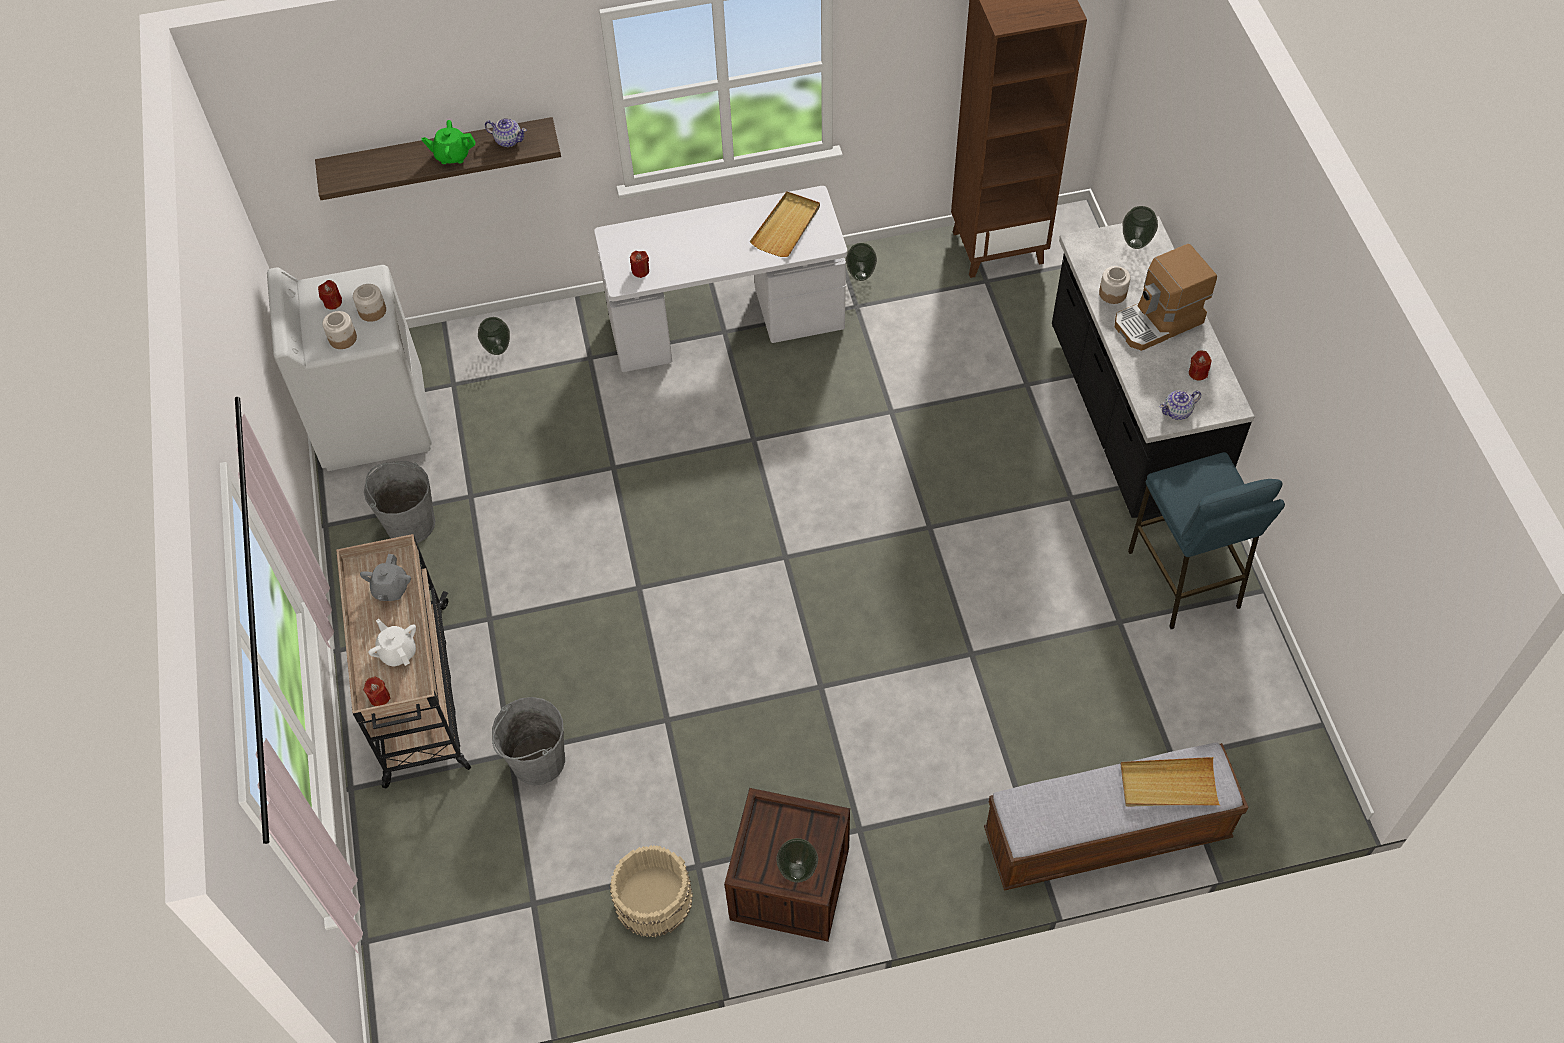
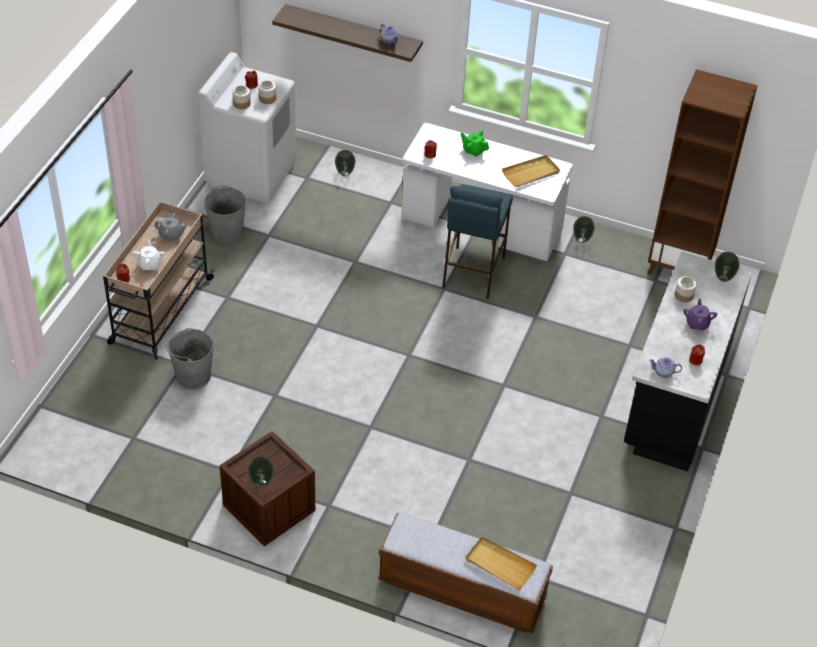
camera: 30 degrees right, 10 degrees down
grey teapot [360,554,411,601] -> grey teapot turned 120 degrees counterclockwise [154,213,187,241]
green teapot [421,120,475,164] -> green teapot moved to [460,130,489,157]
beige bucket [610,845,693,938] -> none
coffee machine [1115,244,1217,351] -> purple teapot [683,298,718,330]
blue stool [1128,452,1285,629] -> blue stool moved to [442,184,513,299]

